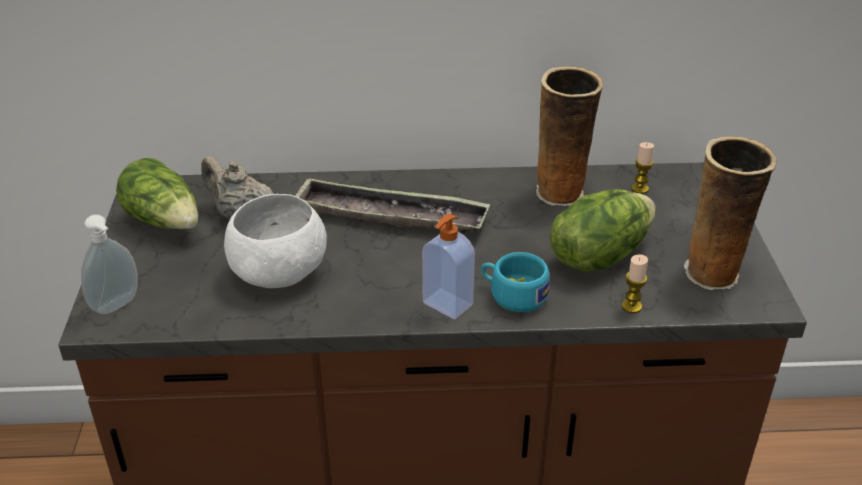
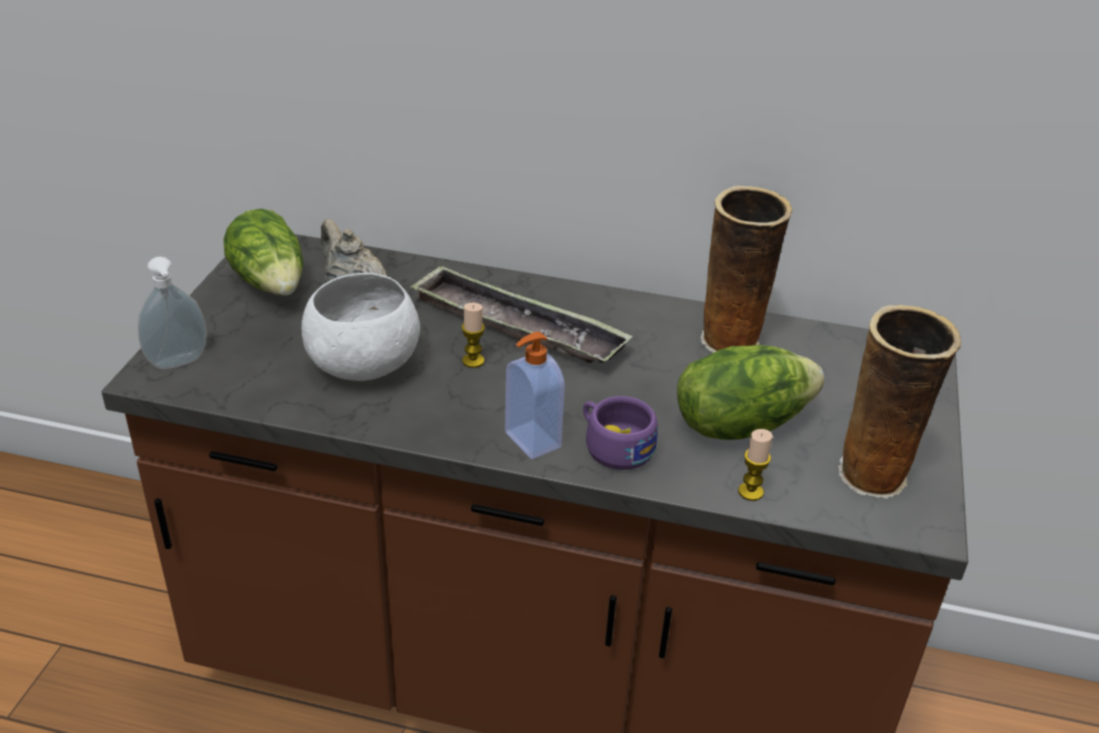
camera: 15 degrees right, 0 degrees up
turquoise cup [481,252,550,312] -> purple cup [583,396,658,470]
candle [631,142,654,194] -> candle moved to [462,303,485,368]

